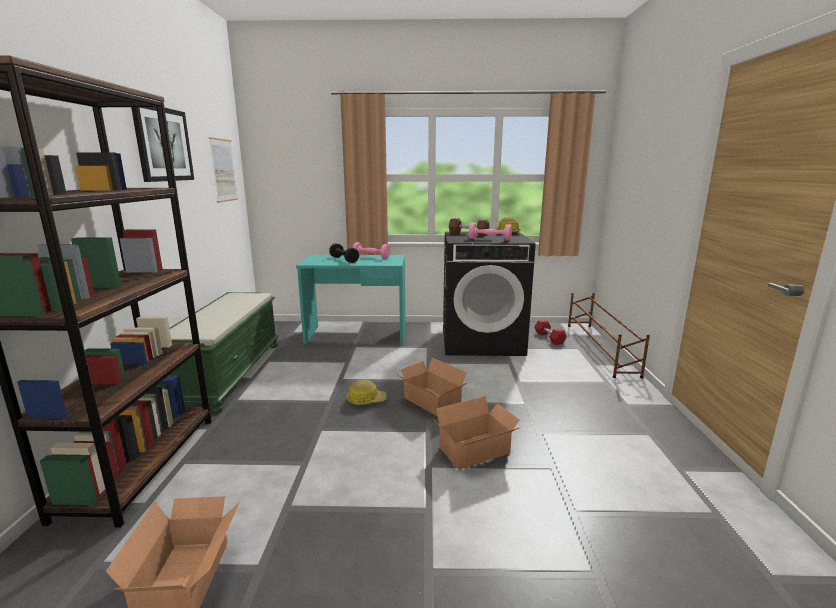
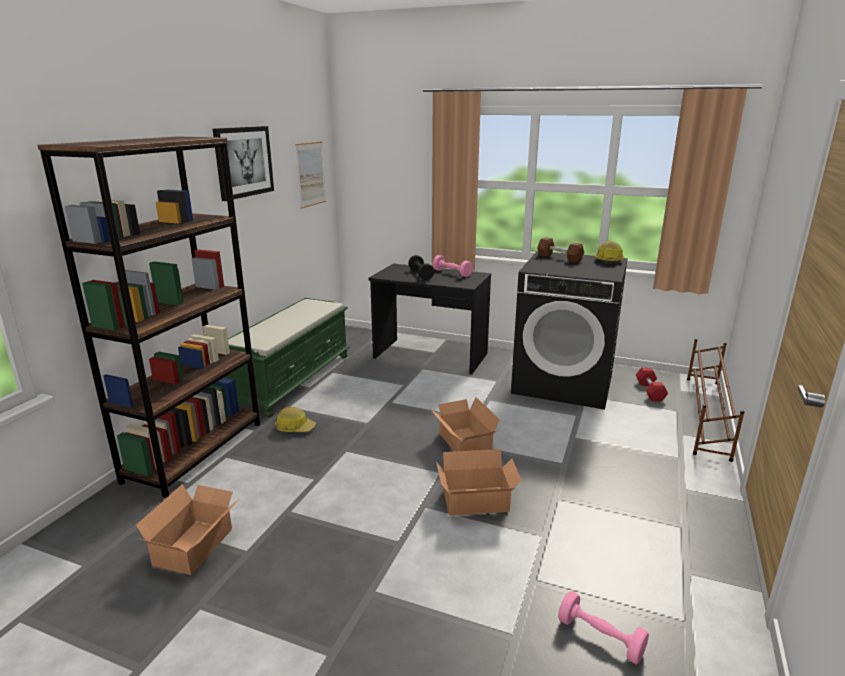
camera: 20 degrees right, 5 degrees up
turquoise desk [296,255,405,345] -> black desk [368,264,491,374]
hard hat [346,380,387,405] -> hard hat moved to [275,407,316,432]
pink dumbbell [468,223,512,241] -> pink dumbbell moved to [558,591,649,664]

